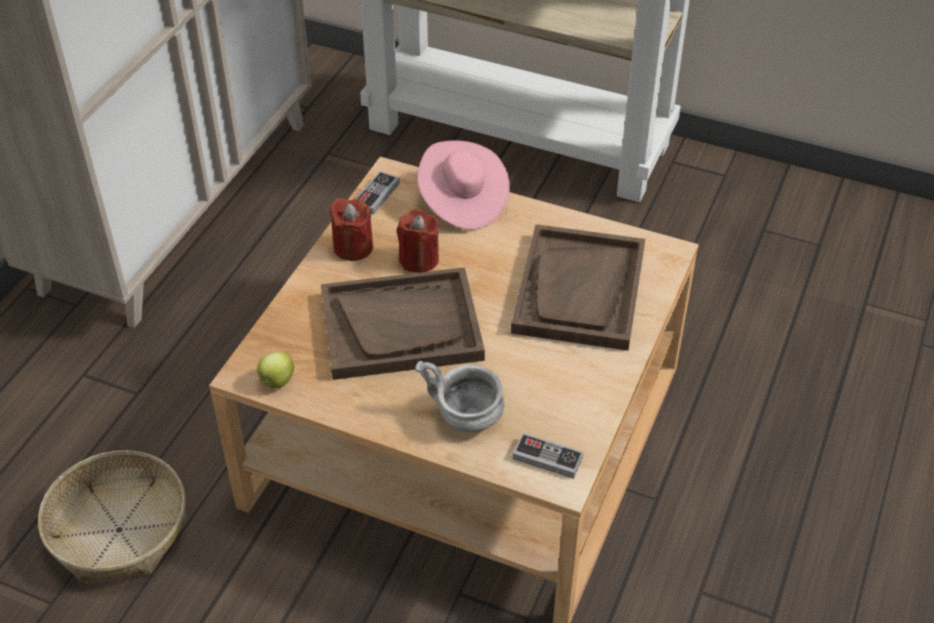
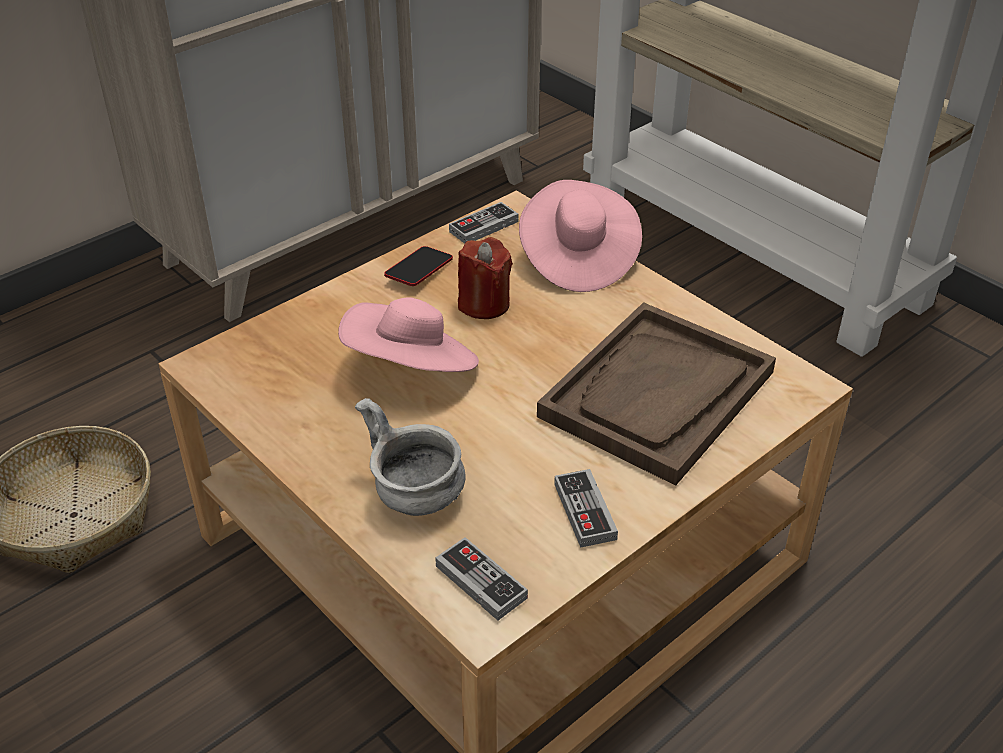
camera: 25 degrees right, 5 degrees down
apple [257,351,294,389] -> none
brown tray [321,267,485,380] -> pink hat [338,297,479,372]
red candle [329,198,373,261] -> phone [384,246,453,286]
none -> game controller [554,469,618,548]

